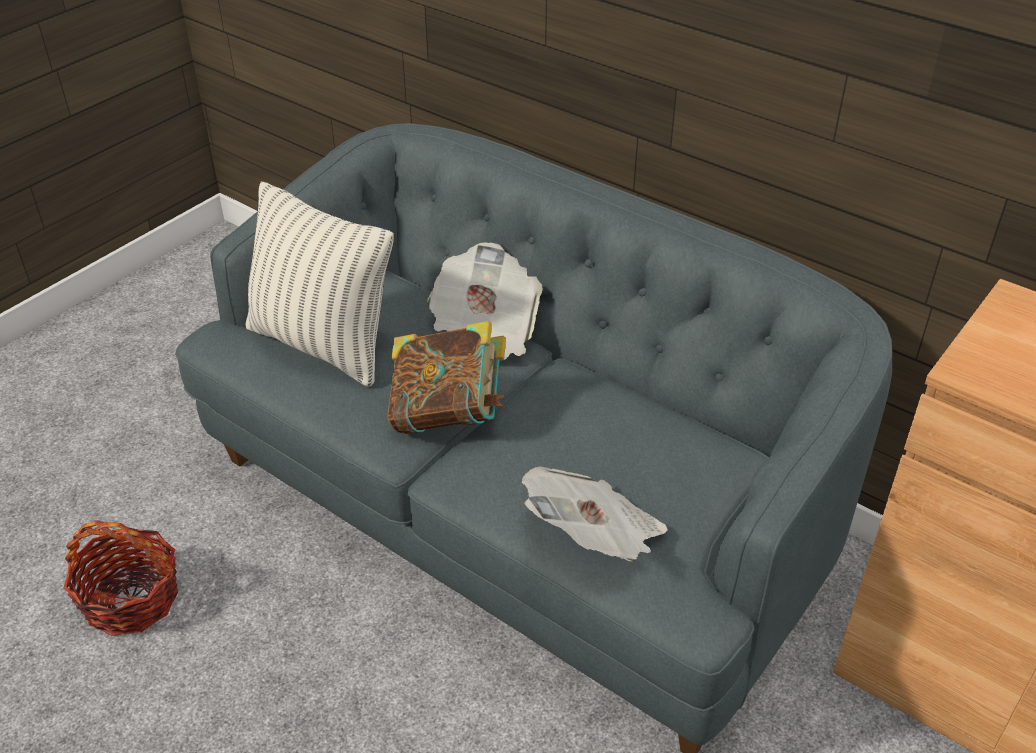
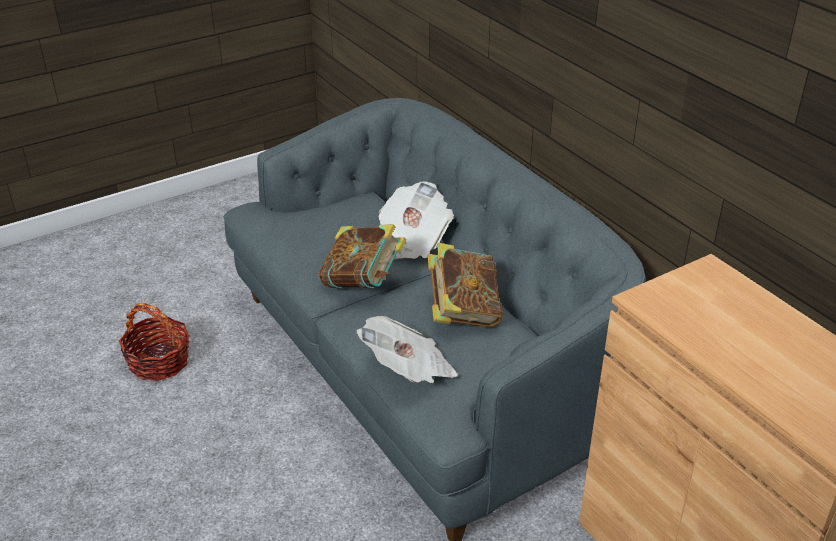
camera: 20 degrees right, 5 degrees down
pillow [245,182,394,387] -> none
none -> book [427,243,503,327]

